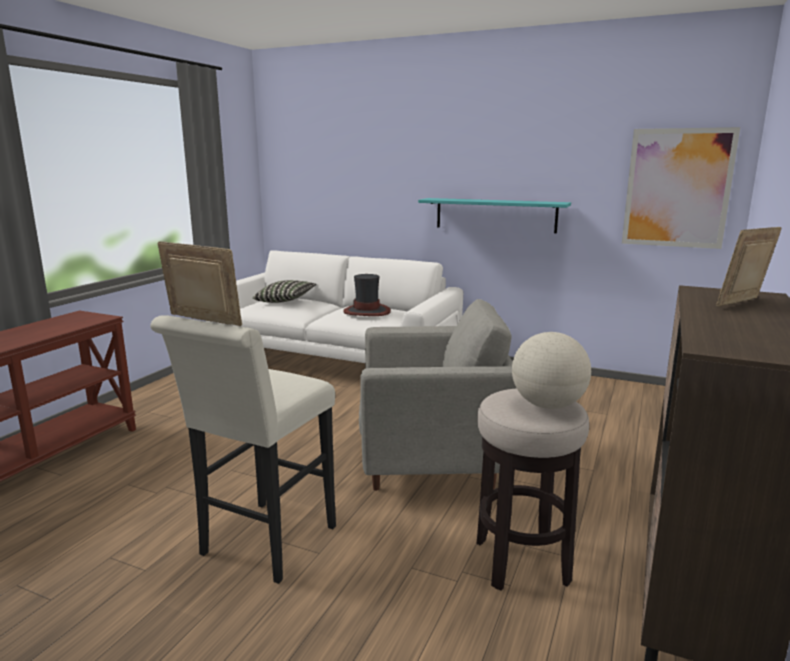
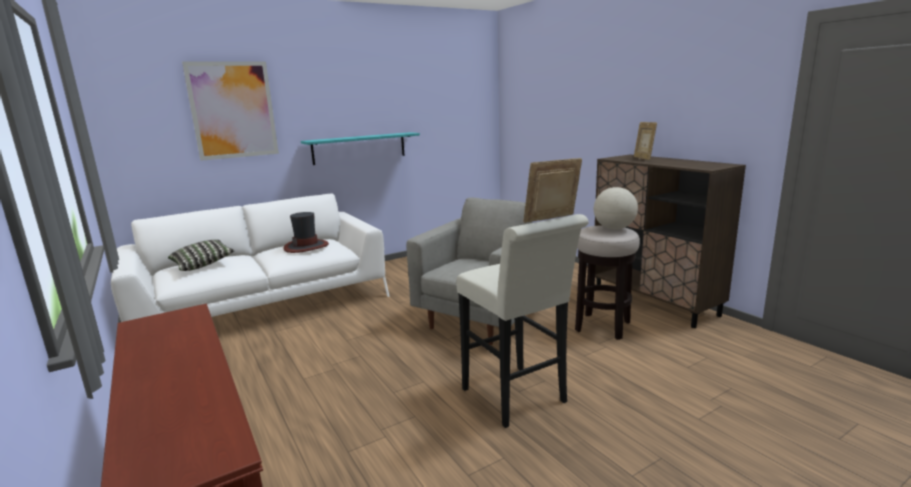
camera: 55 degrees left, 0 degrees up
picture [622,127,740,249] -> picture moved to [182,61,279,161]

